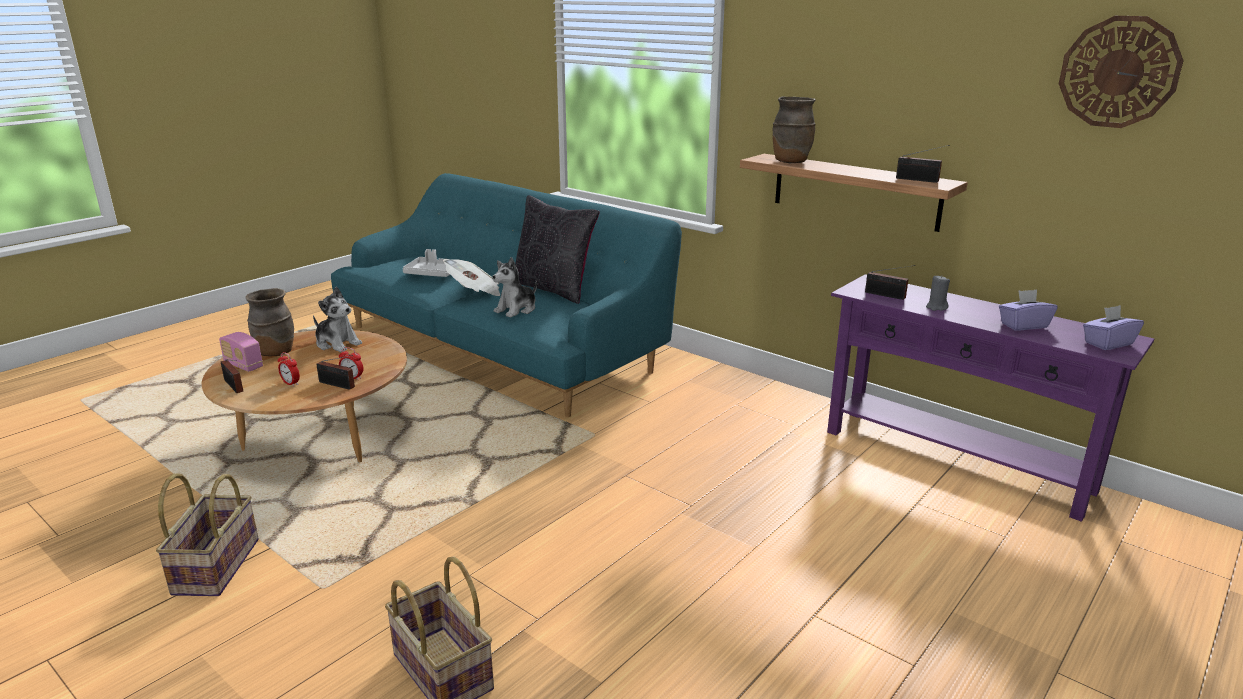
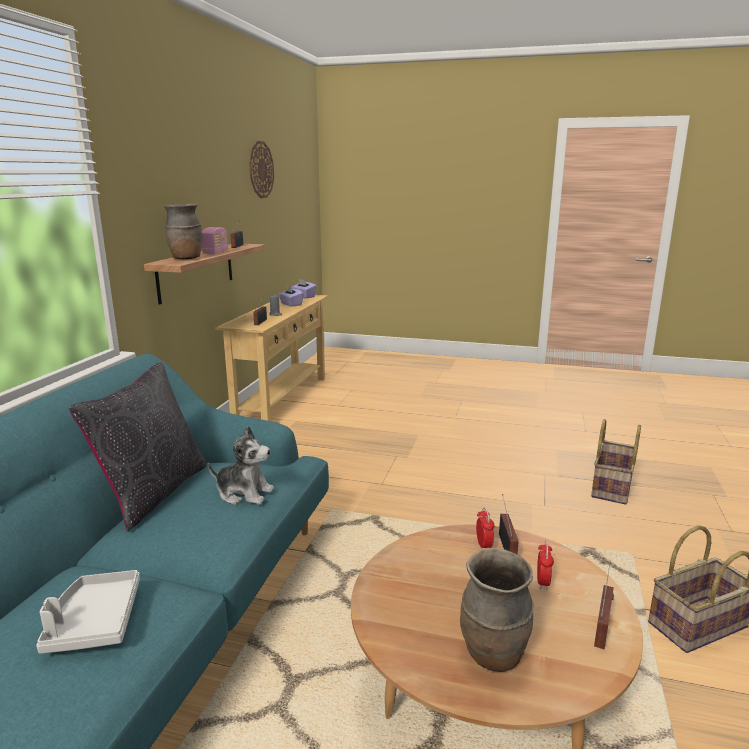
camera: 115 degrees left, 5 degrees down
radio [219,332,263,372] -> radio moved to [202,227,228,255]
plush toy [313,287,362,352] -> none
newspaper [443,259,500,296] -> none
purple console table [827,274,1154,522] -> beige console table [215,295,328,421]

